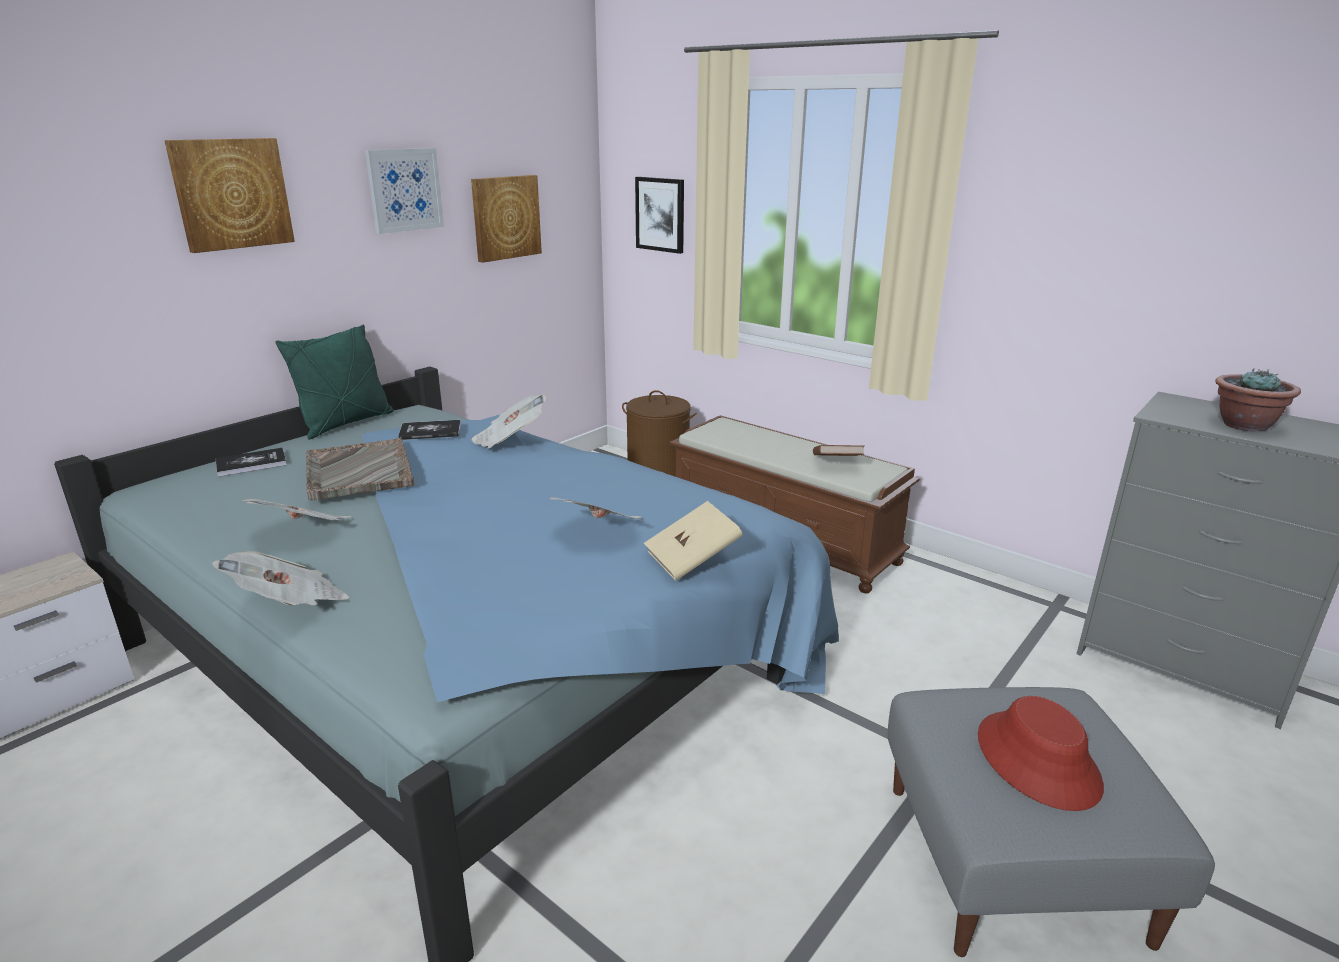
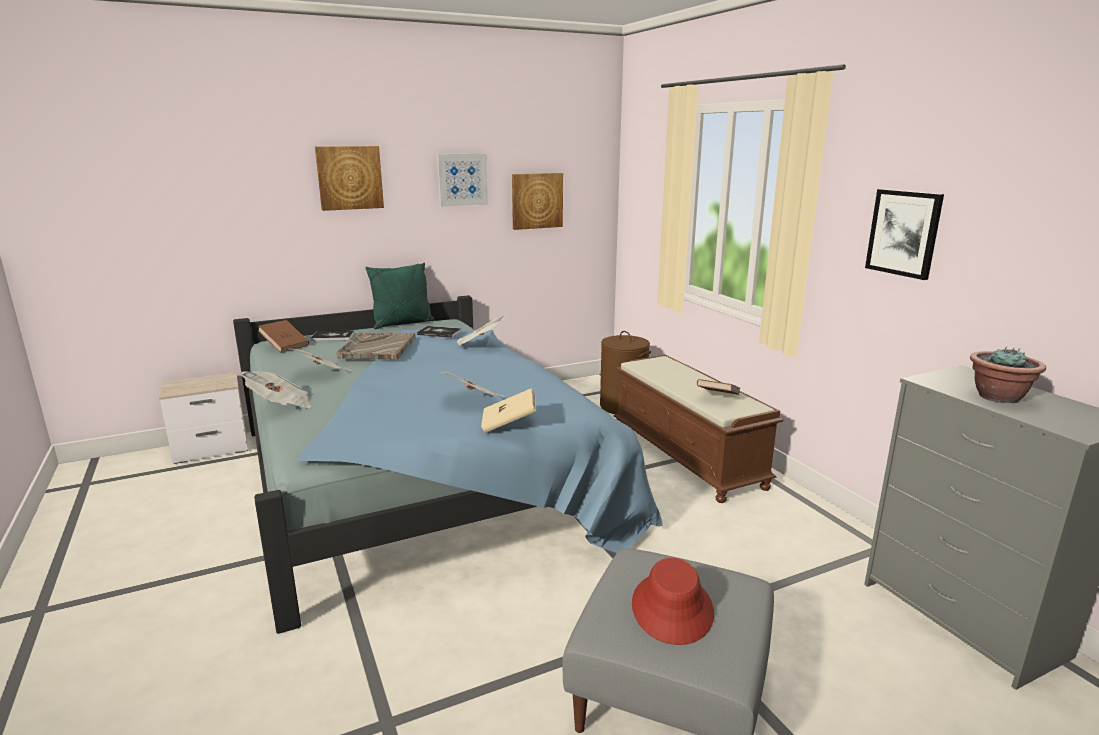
camera: 25 degrees right, 5 degrees down
picture [635,177,684,254] -> picture moved to [865,189,944,280]
none -> brown book [258,320,309,353]

